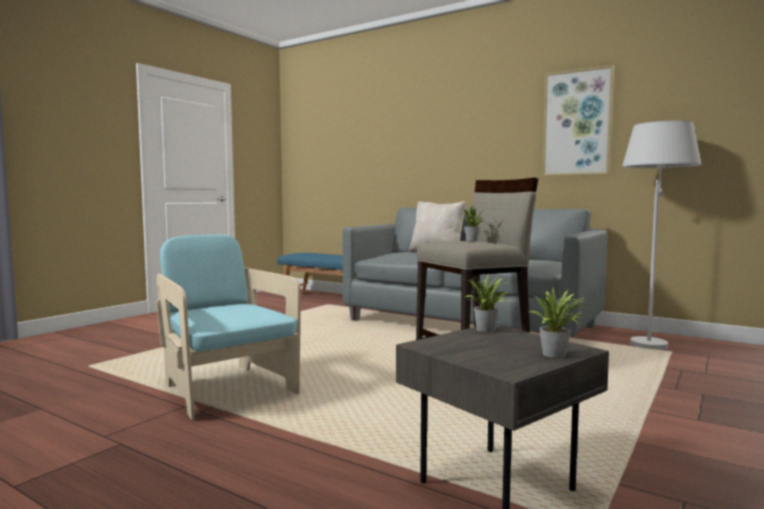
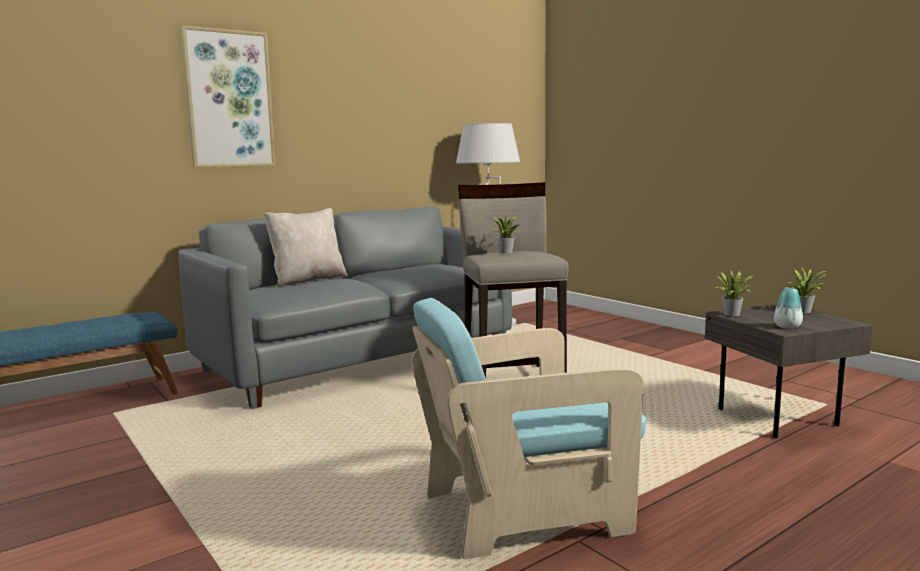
camera: 70 degrees left, 5 degrees up
picture [542,65,614,176] -> picture moved to [181,25,276,168]
none -> vase [774,288,803,329]

